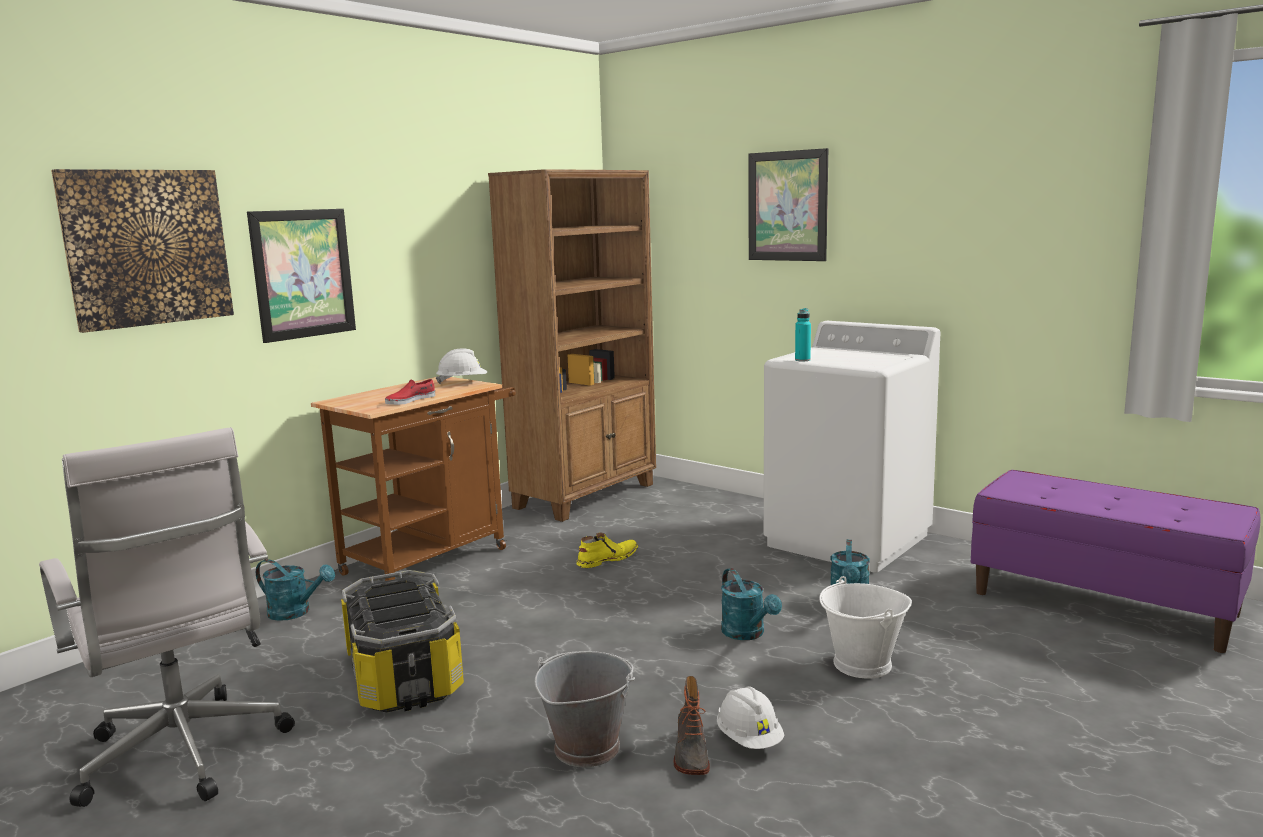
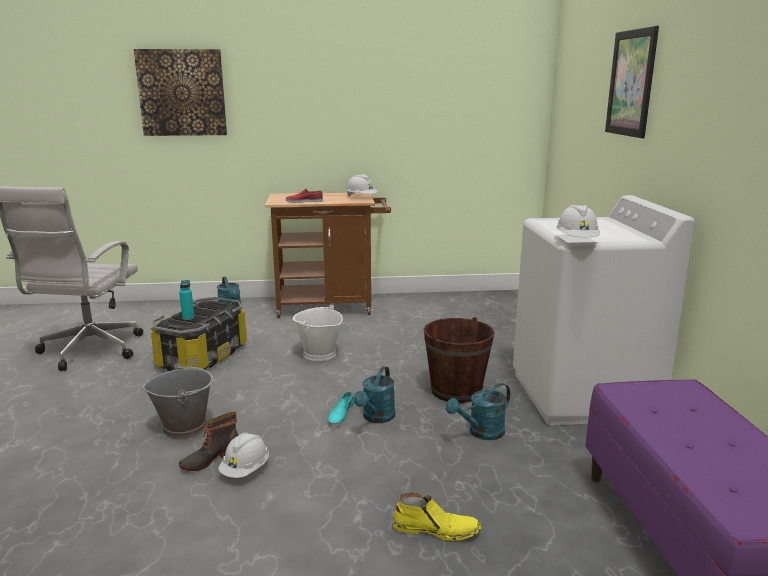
camera: 45 degrees right, 5 degrees up
picture [247,209,356,343] -> none
brown bookcase [488,169,656,522] -> none
yellow boot [577,532,638,568] -> yellow boot moved to [392,492,481,541]
turquoise bottle [795,308,811,361] -> turquoise bottle moved to [179,280,194,320]
white bucket [819,576,912,678] -> white bucket moved to [293,305,343,361]
none -> turquoise shoe [328,392,354,427]
none -> brown bucket [424,317,495,403]
none -> white hard hat [556,205,600,237]

